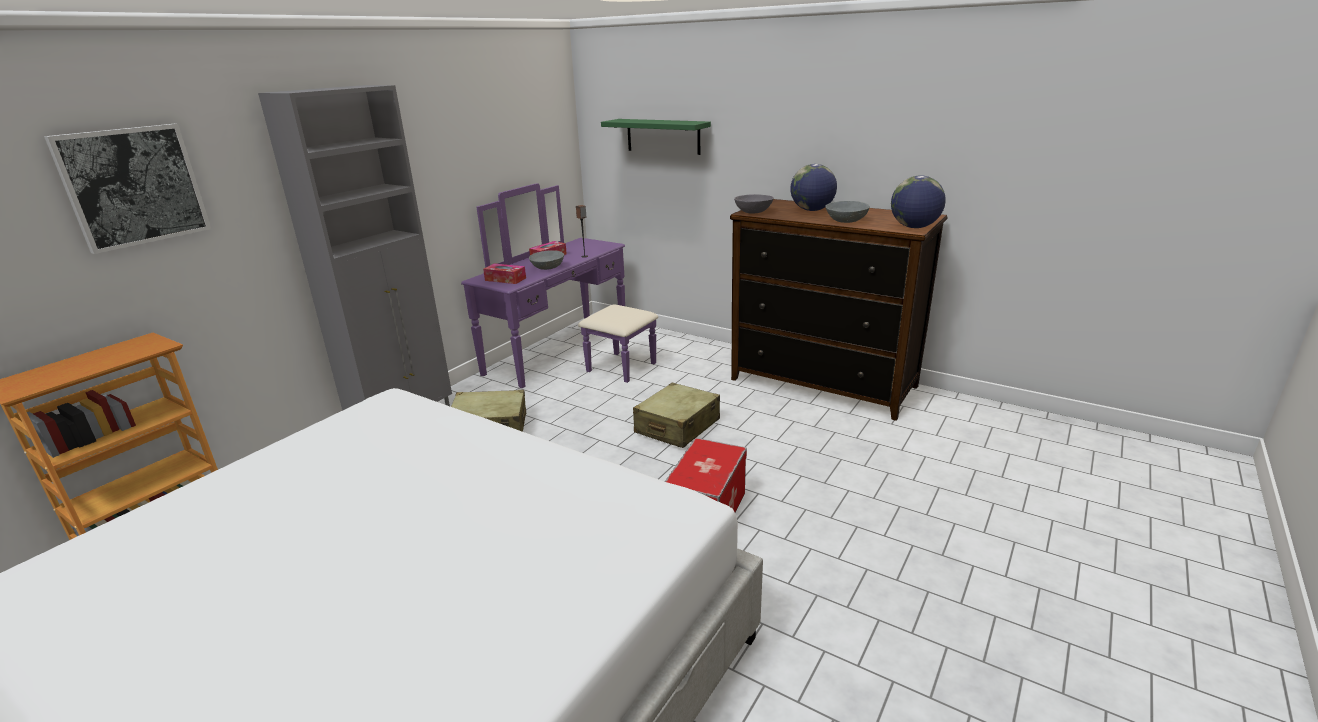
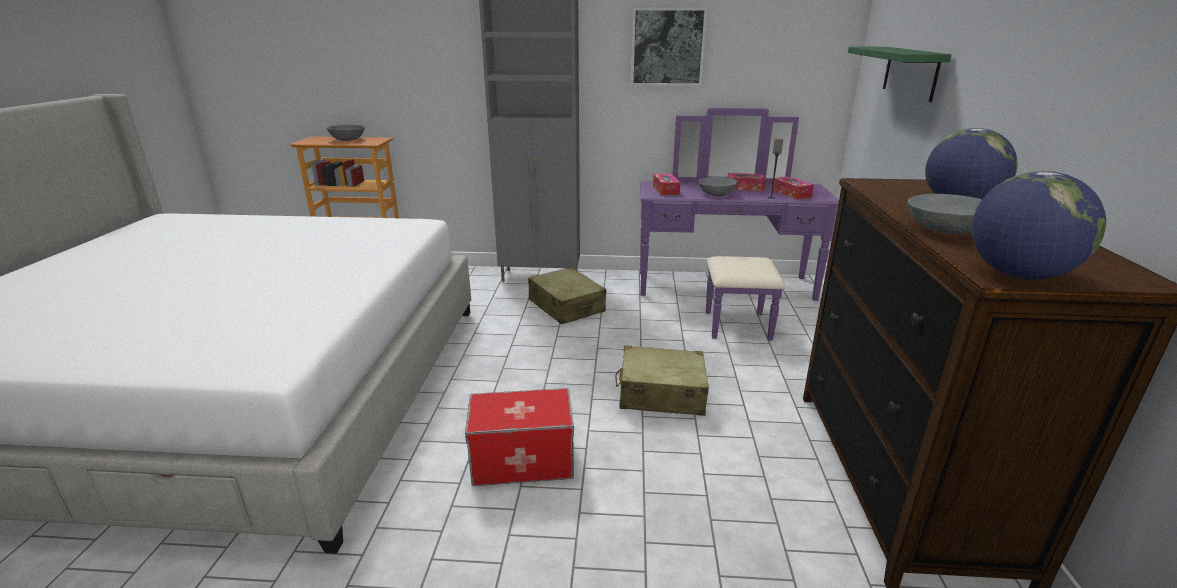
camera: 60 degrees right, 0 degrees up
picture [44,124,211,254] -> picture moved to [631,7,708,86]
grey bowl [734,194,774,213] -> grey bowl moved to [327,125,365,141]
none -> tissue box [772,176,814,200]

